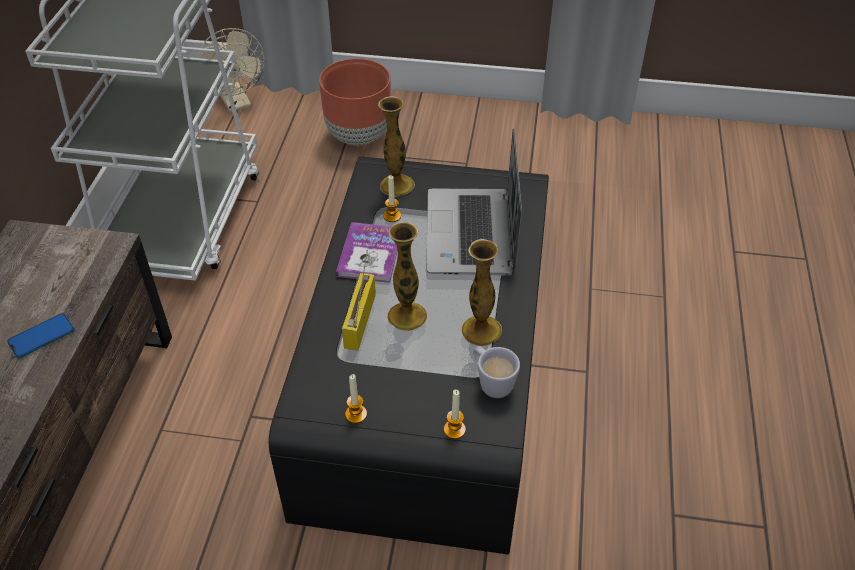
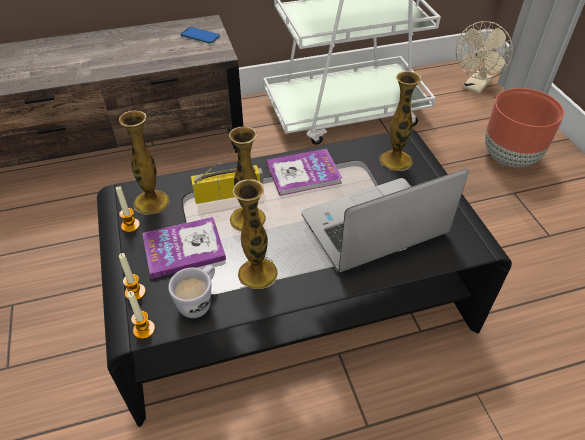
camera: 65 degrees right, 0 degrees up
phone [7,313,75,358] -> phone moved to [181,27,220,44]
candle [383,175,401,222] -> candle moved to [127,291,155,339]
none -> vase [119,111,169,215]
none -> book [142,217,226,279]

